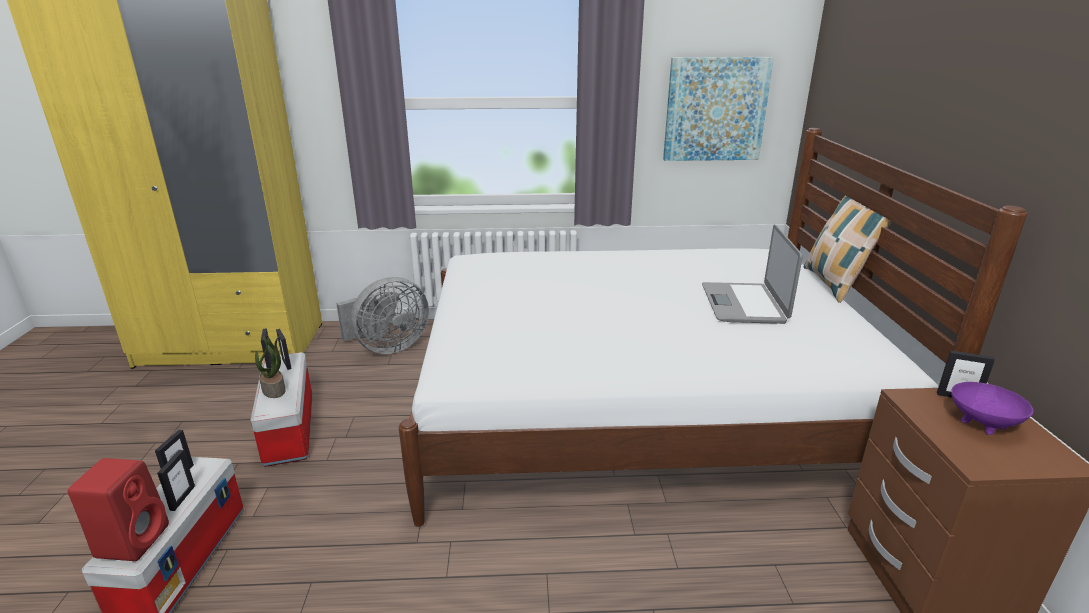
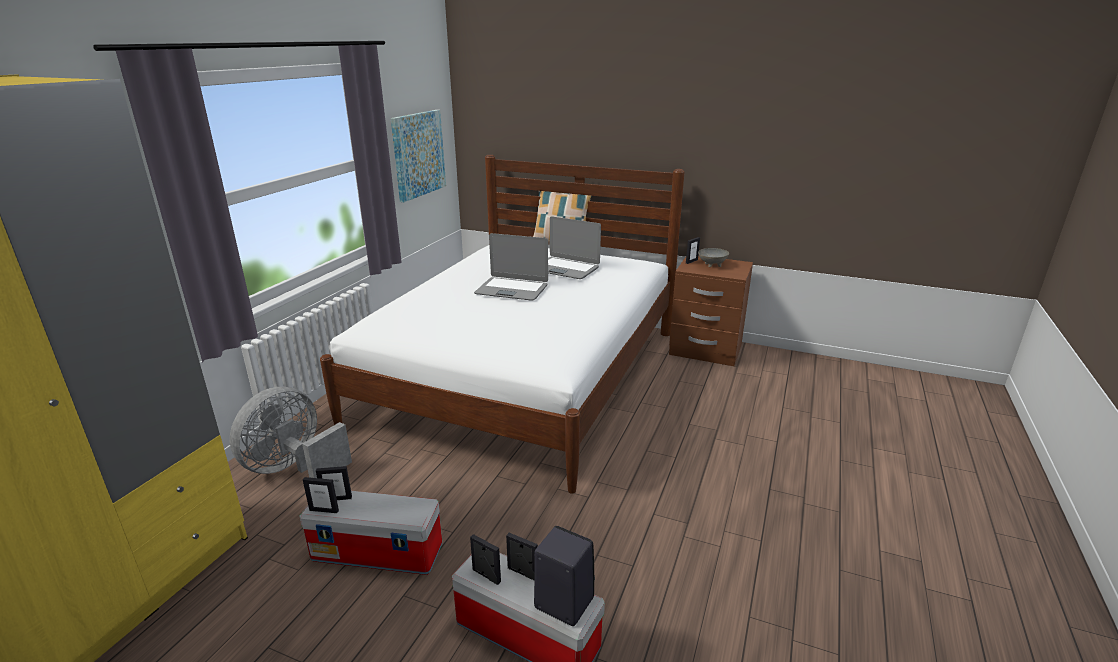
camera: 65 degrees left, 0 degrees up
red speaker [68,458,169,561] -> black speaker [534,526,595,626]
potted plant [255,335,286,398] -> none
grey fan [336,277,429,354] -> grey fan turned 135 degrees counterclockwise [230,387,352,478]
purple bowl [951,382,1033,435] -> grey bowl [698,248,729,267]
none -> laptop [474,233,548,301]

